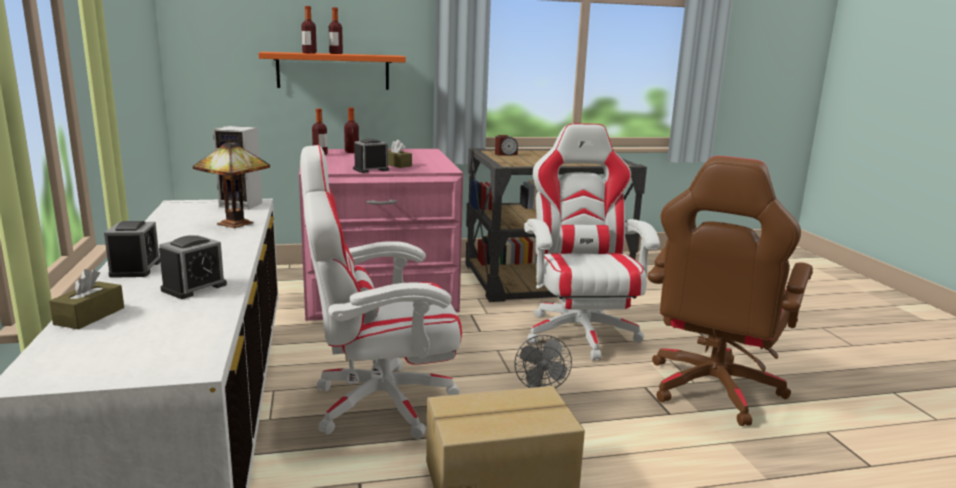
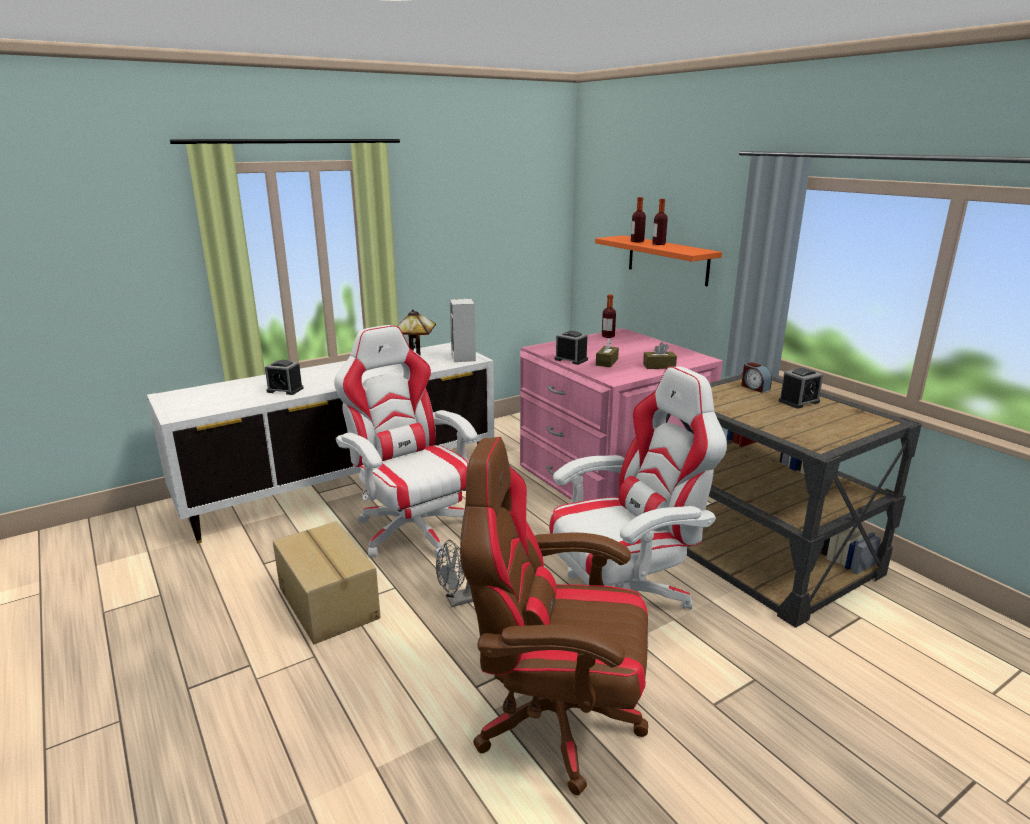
camera: 70 degrees right, 5 degrees up
brown tissue box [49,269,124,329] -> brown tissue box moved to [643,342,677,369]
alarm clock [104,221,160,278] -> alarm clock moved to [779,368,824,408]
bottle [344,108,359,153] -> none

